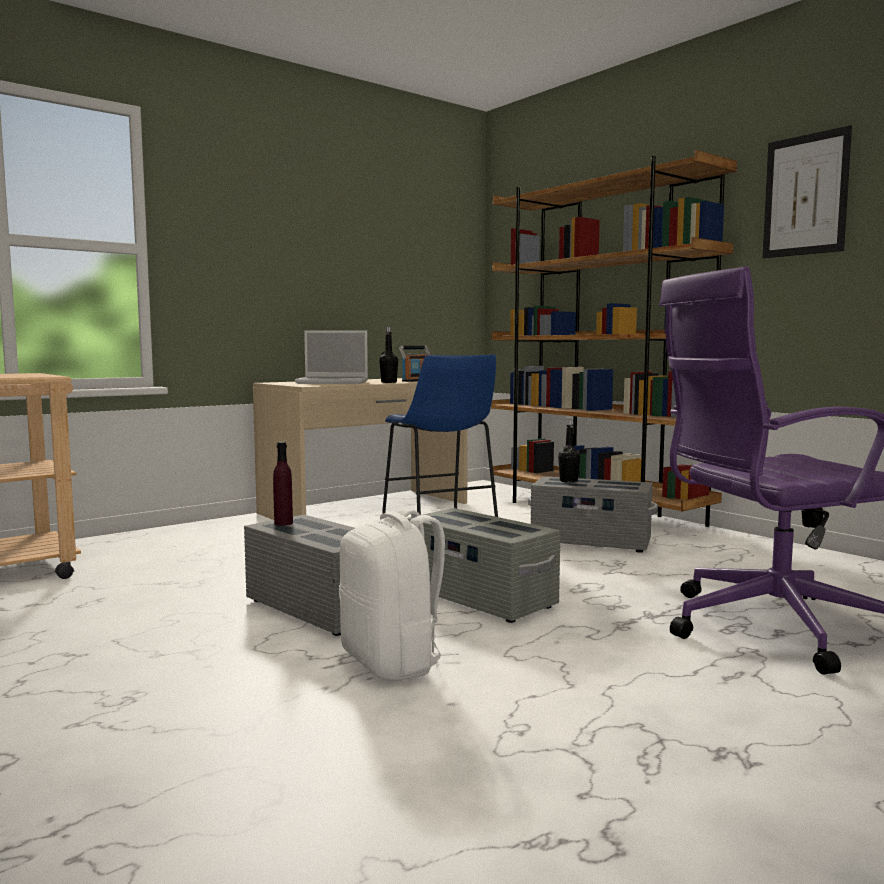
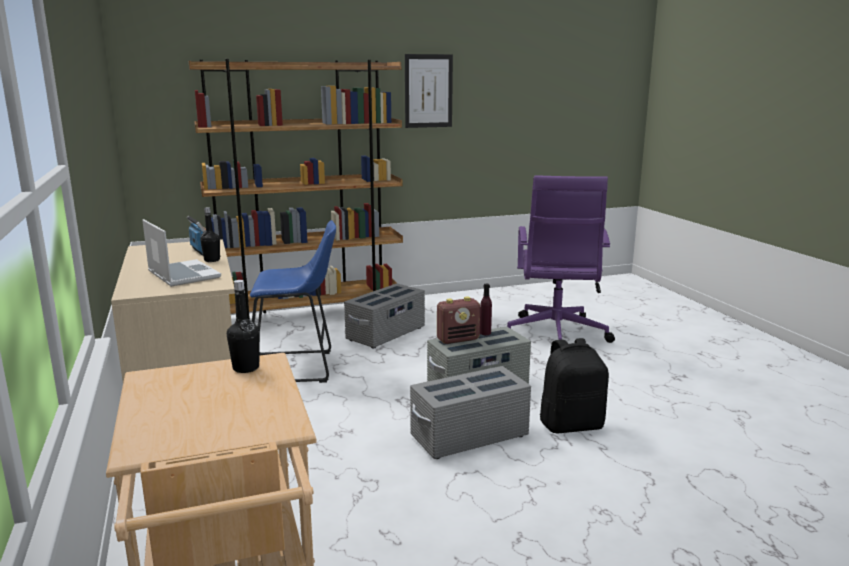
camera: 70 degrees left, 10 degrees up
purple bottle [273,442,293,526] -> purple bottle moved to [480,284,492,335]
laptop [295,330,368,384] -> laptop turned 60 degrees counterclockwise [142,219,221,287]
white backpack [339,508,459,681] -> black backpack [540,338,609,433]
black bottle [558,419,580,483] -> black bottle moved to [227,280,260,373]
none -> radio [437,296,480,344]

